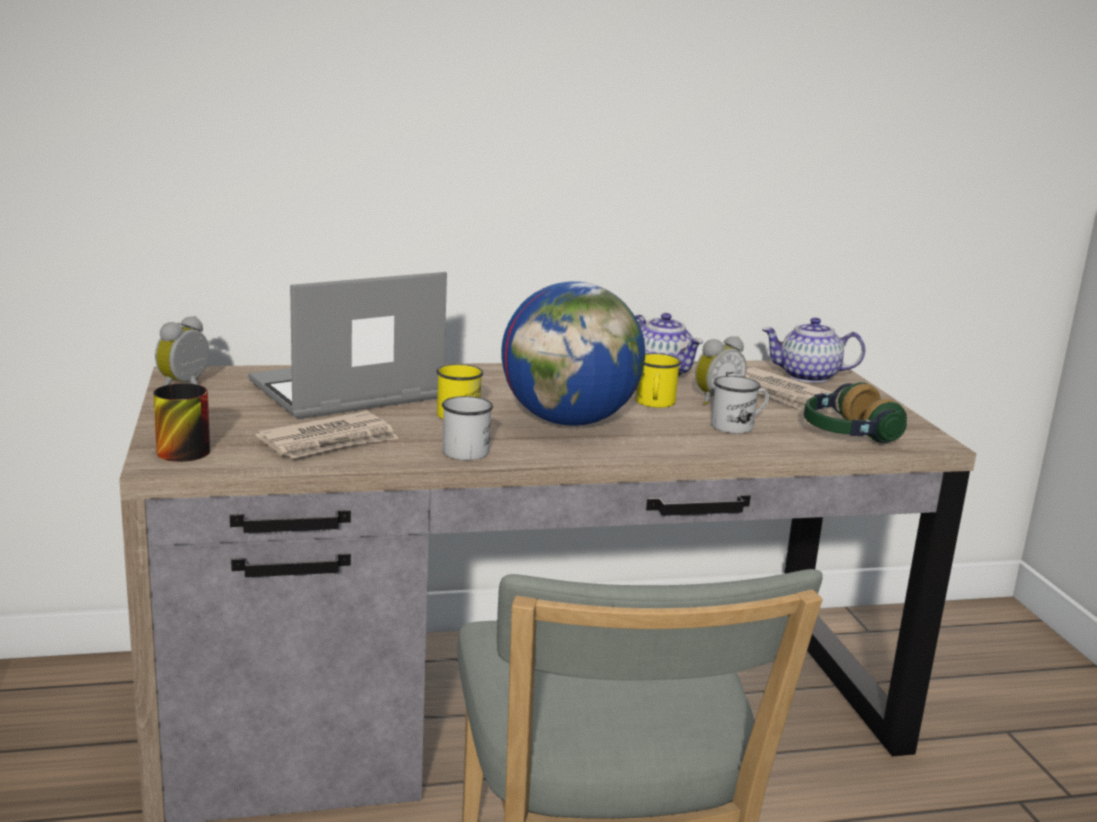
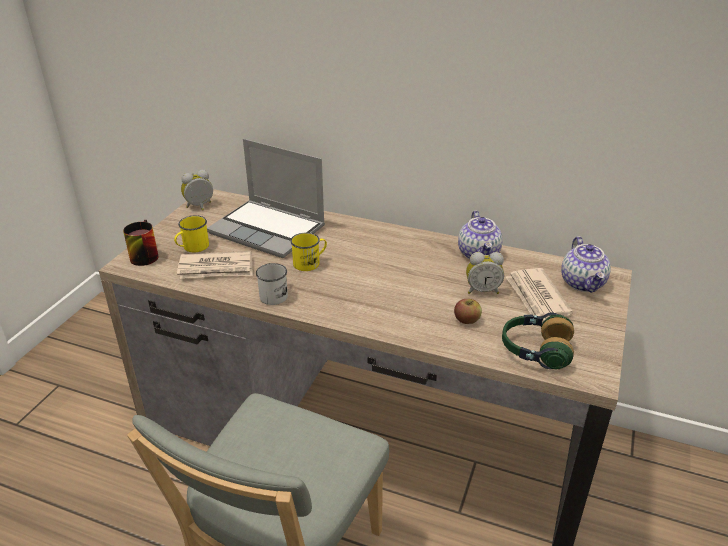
camera: 35 degrees right, 15 degrees up
laptop [248,272,447,419] -> laptop turned 150 degrees counterclockwise [207,139,325,258]
globe [501,281,645,426] -> none
yellow mug [635,353,681,408] -> yellow mug moved to [174,215,209,252]
white mug [711,376,769,434] -> apple [454,299,482,324]
teapot [762,317,865,383] -> teapot turned 135 degrees counterclockwise [561,236,611,293]

